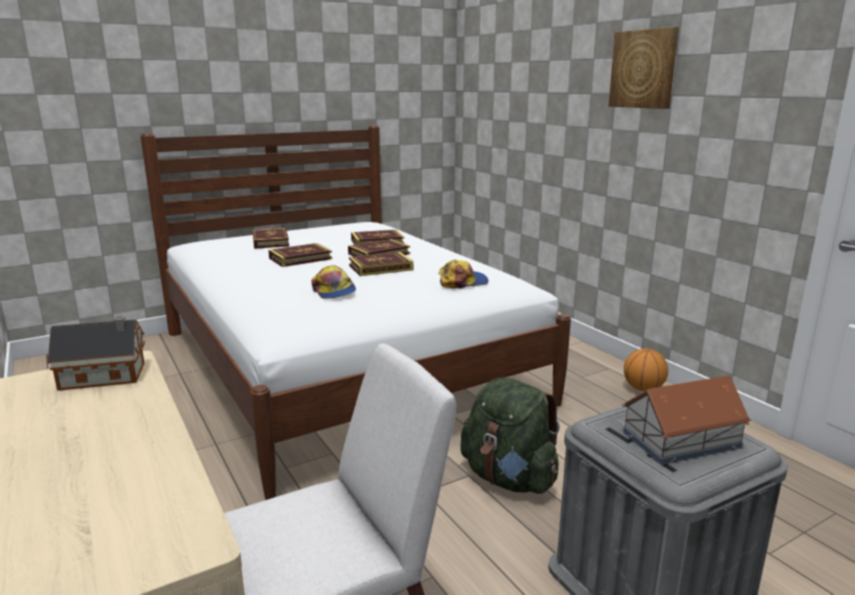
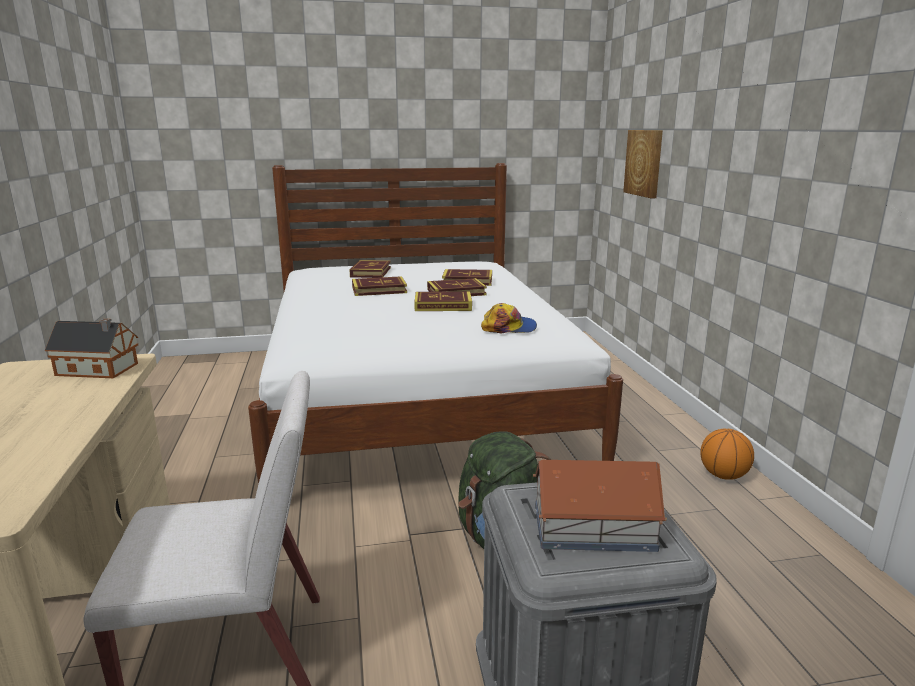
camera: 20 degrees right, 0 degrees up
cap [311,265,356,299] -> none
picture [609,27,679,109] -> picture moved to [623,130,663,198]

